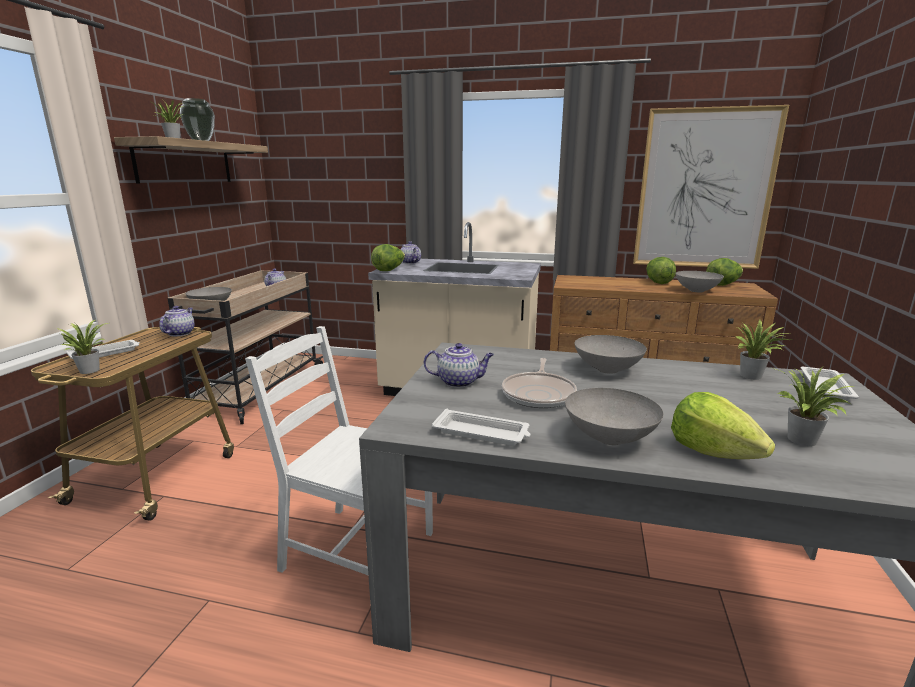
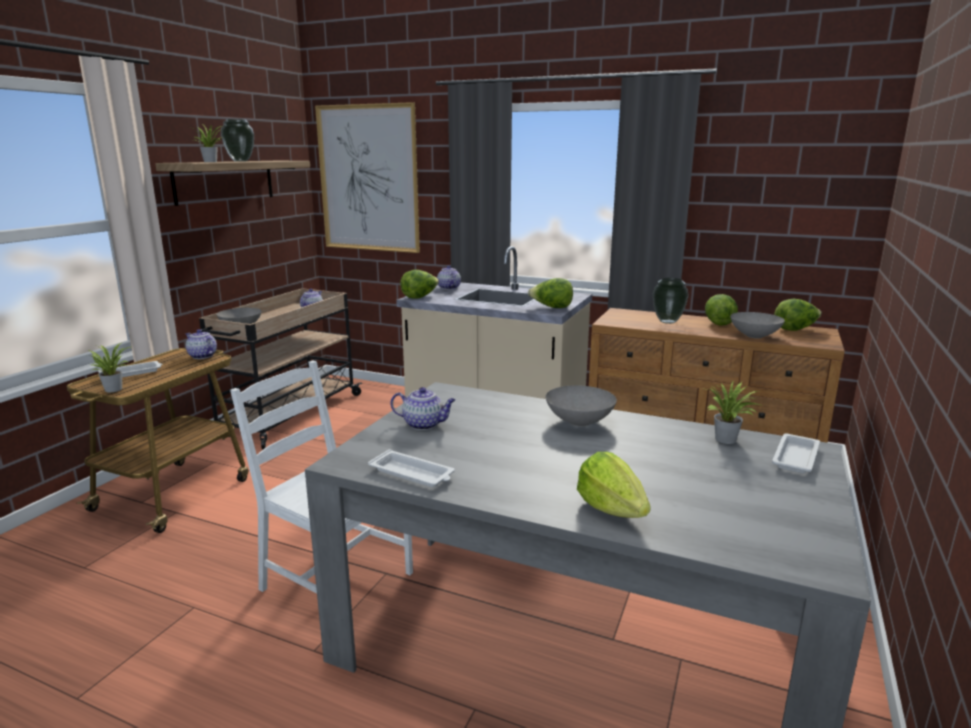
camera: 10 degrees right, 0 degrees up
teapot [159,306,195,336] -> teapot turned 75 degrees counterclockwise [185,329,217,359]
frying pan [502,358,577,408] -> none
grey bowl [565,388,664,445] -> none
picture [633,105,789,269] -> picture moved to [315,102,420,253]
potted plant [772,368,856,446] -> none
none -> lettuce [528,278,573,308]
none -> vase [653,278,689,324]

